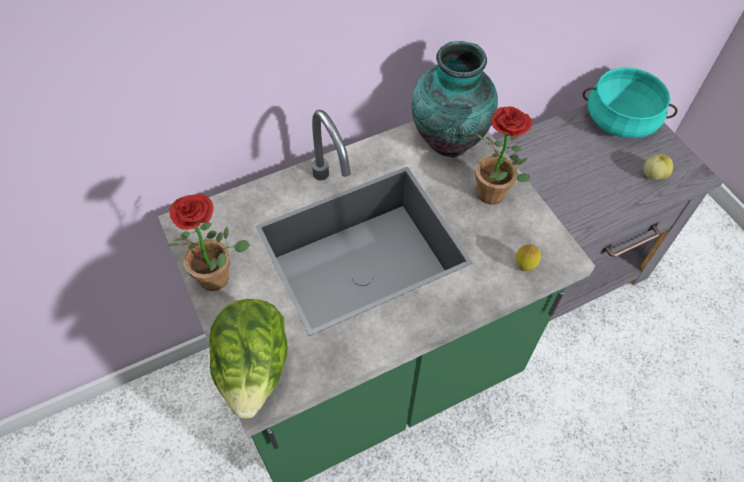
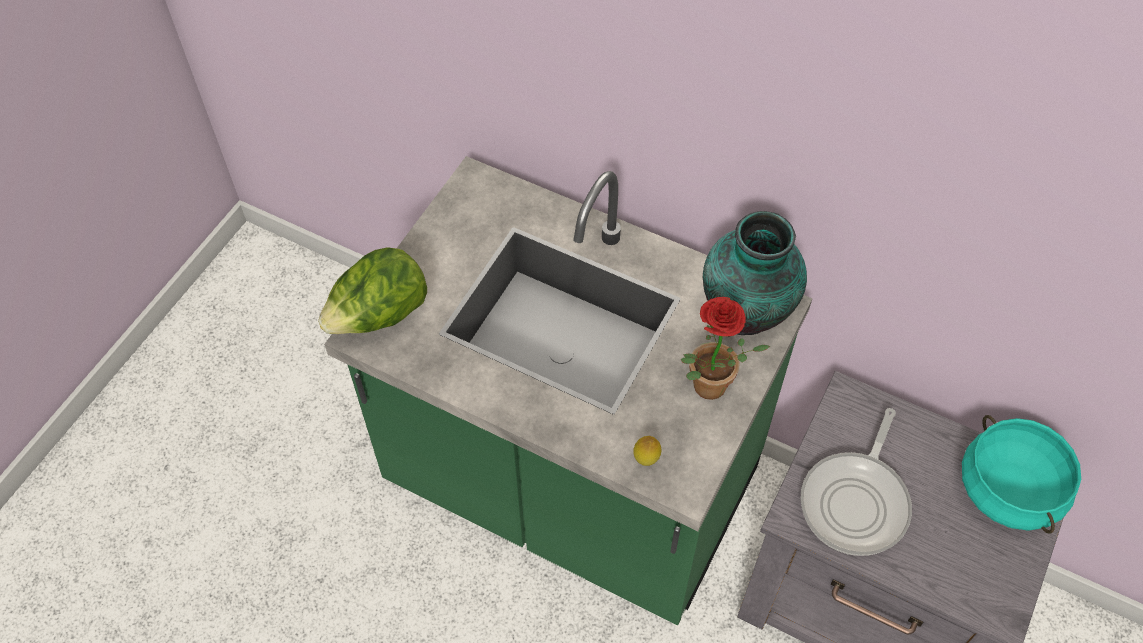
camera: 55 degrees right, 0 degrees up
potted plant [167,193,250,291] -> none
apple [644,154,673,180] -> none
none -> frying pan [800,408,912,556]

